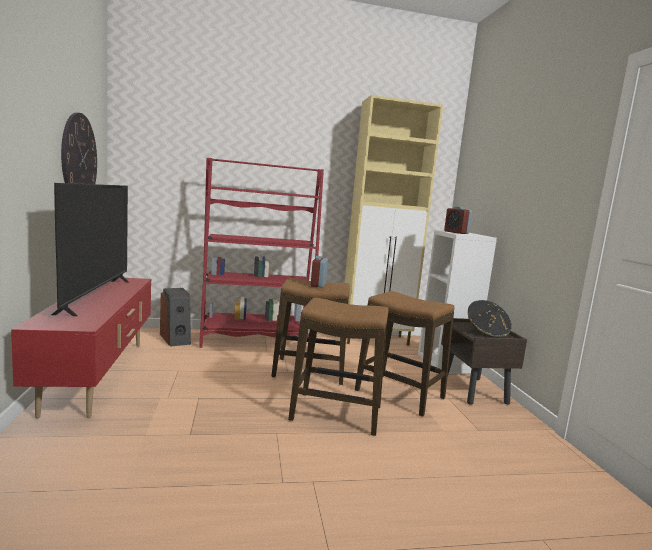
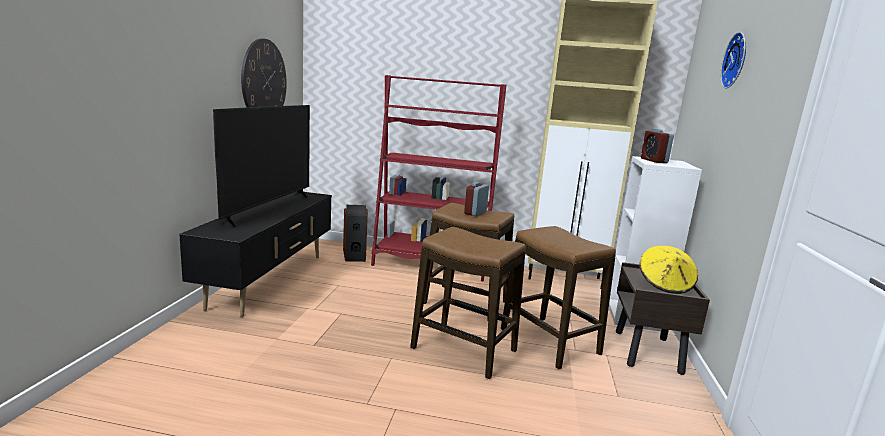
camera: 20 degrees right, 5 degrees up
red tv stand [11,278,151,419] -> black tv stand [179,191,332,317]
black hat [468,300,512,338] -> yellow hat [639,246,698,294]
none -> wall clock [720,32,746,88]

